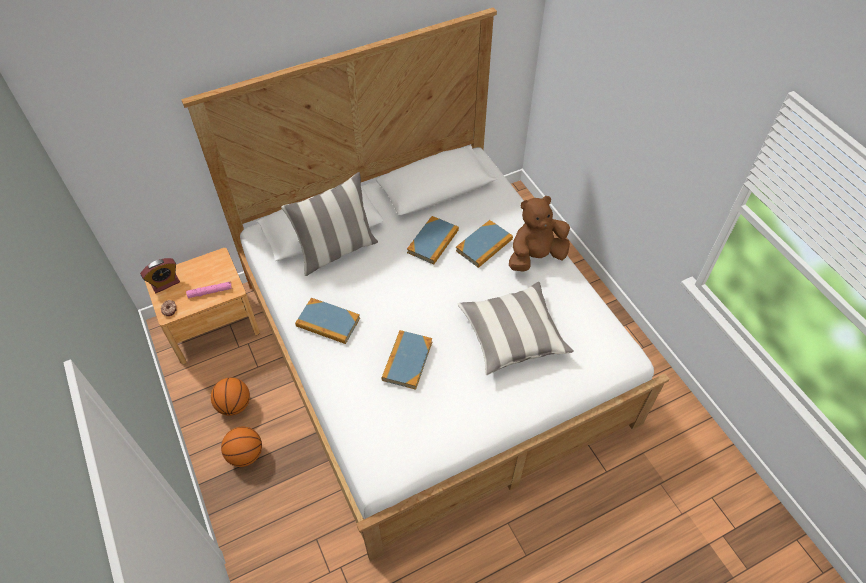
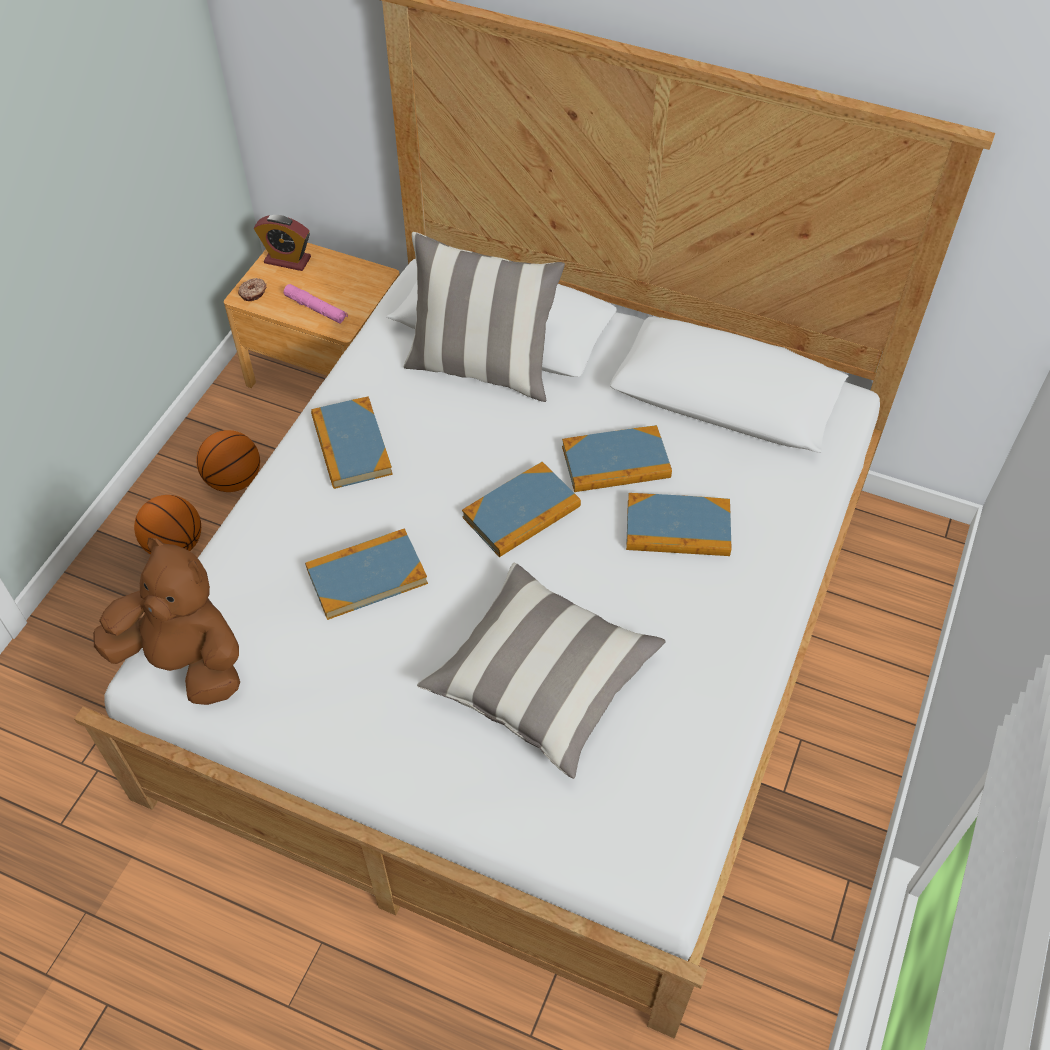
camera: 50 degrees right, 0 degrees up
brown plush toy [509,196,570,272] -> brown plush toy moved to [93,538,240,705]
none -> book [462,462,581,557]

